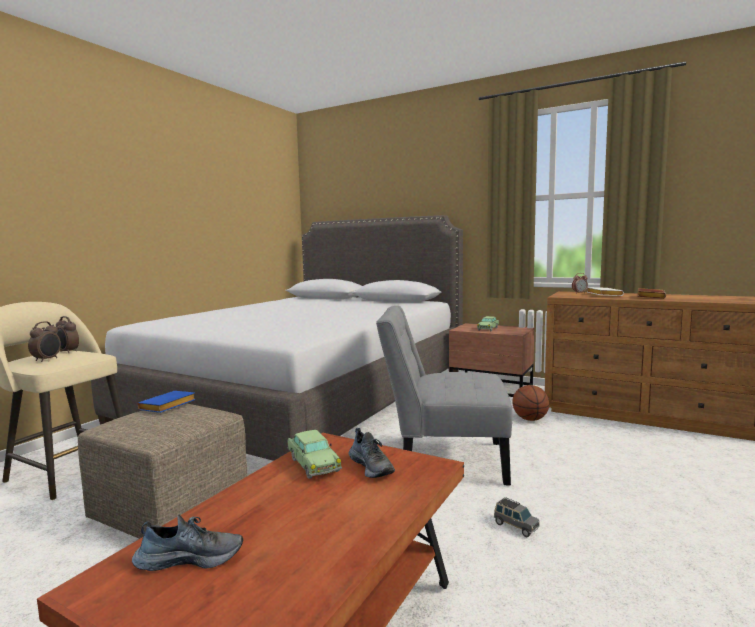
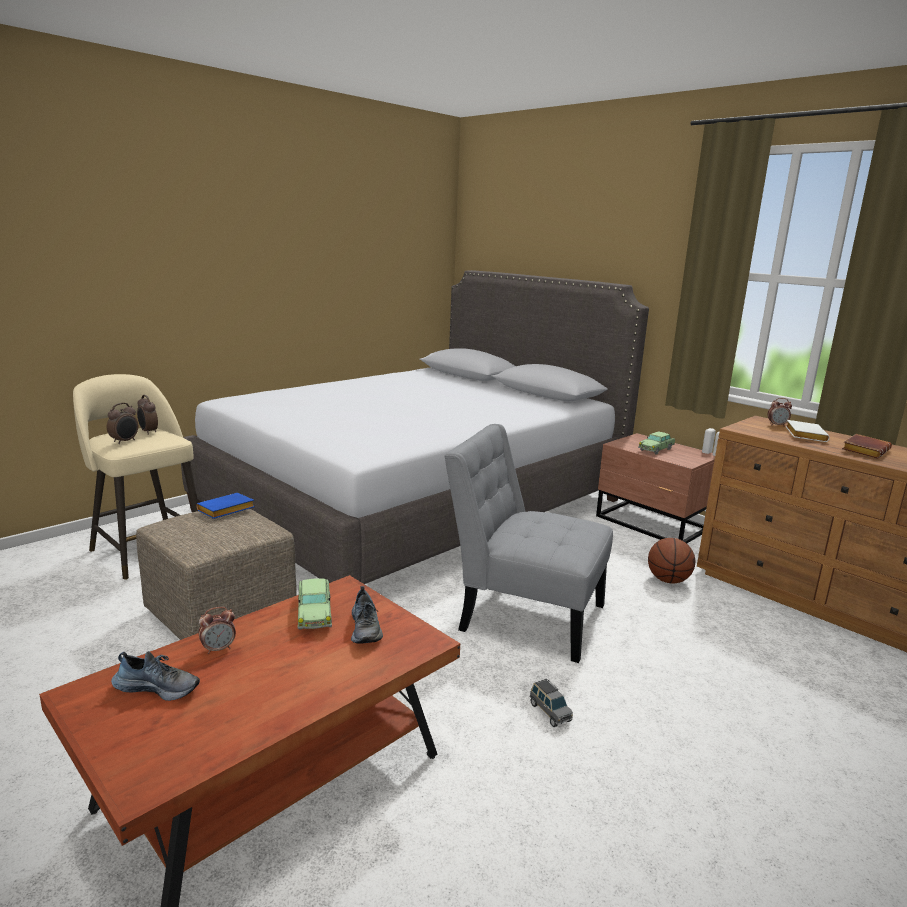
camera: 15 degrees right, 10 degrees up
none -> alarm clock [199,607,236,654]

